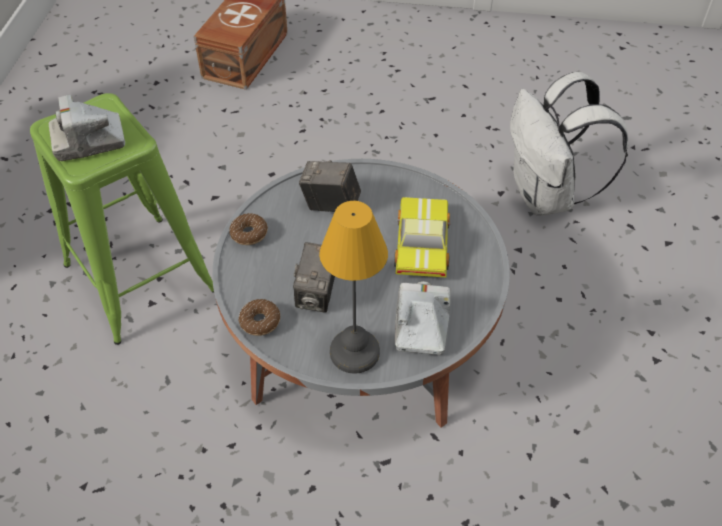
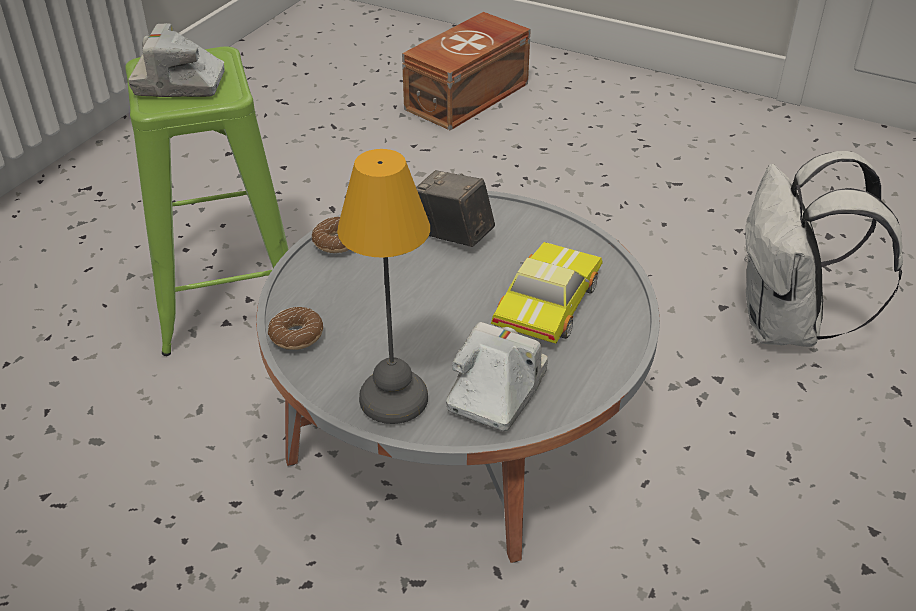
camera: 20 degrees right, 10 degrees down
camera [293,242,335,313] -> none

